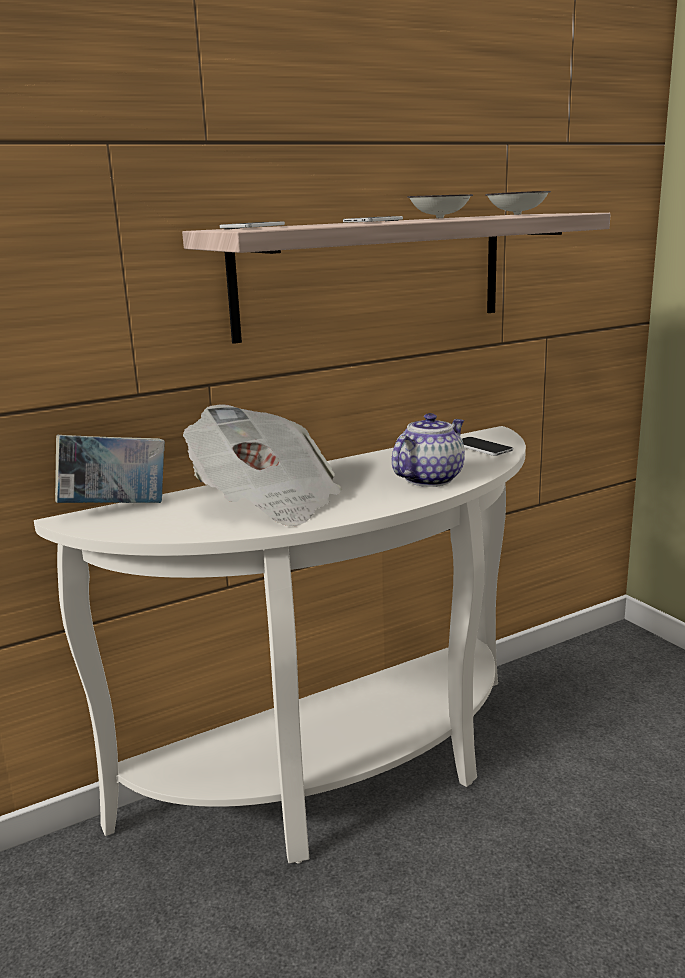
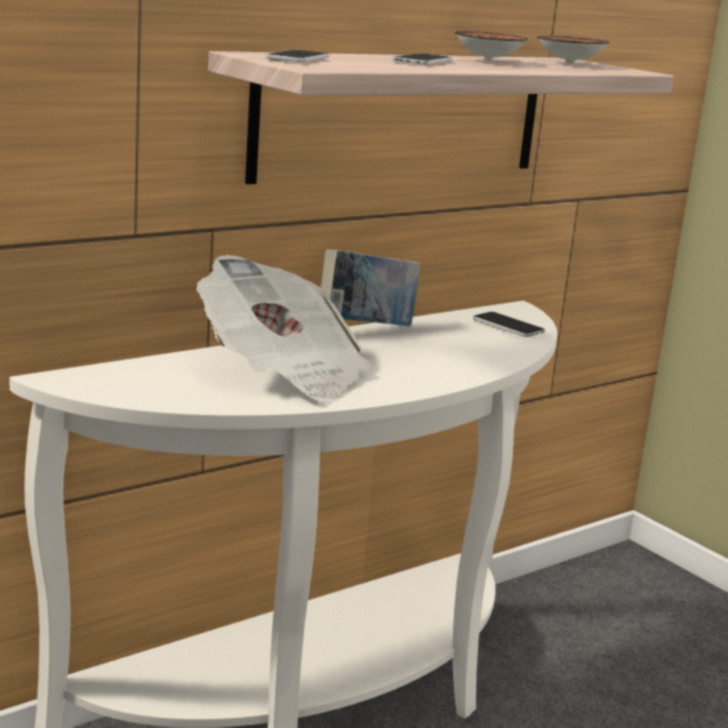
camera: 10 degrees left, 0 degrees up
book [55,435,165,503] -> book moved to [321,249,421,326]
teapot [392,413,465,487] -> none

